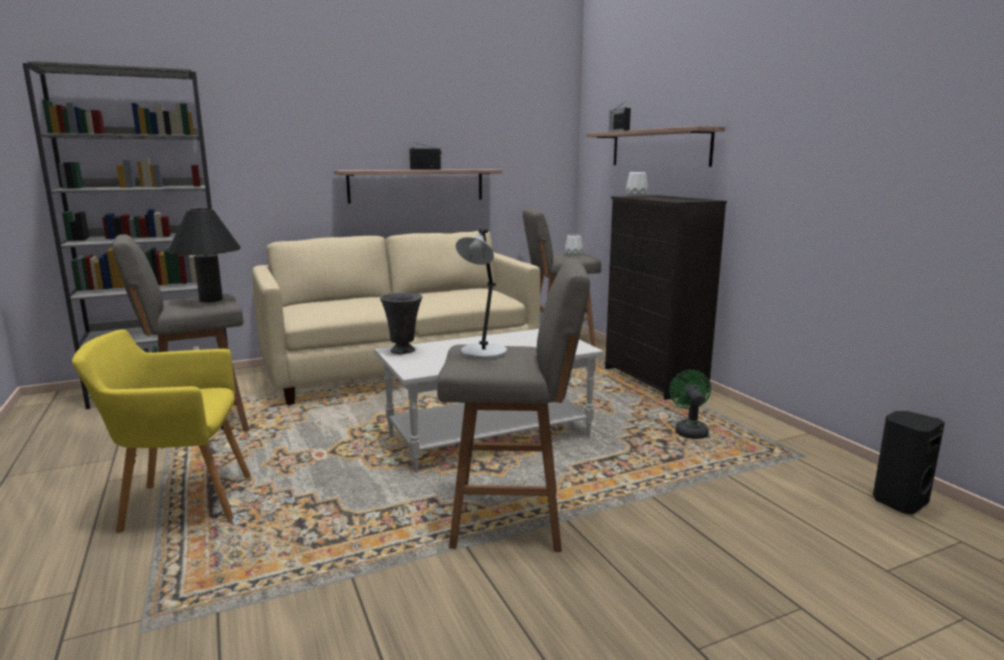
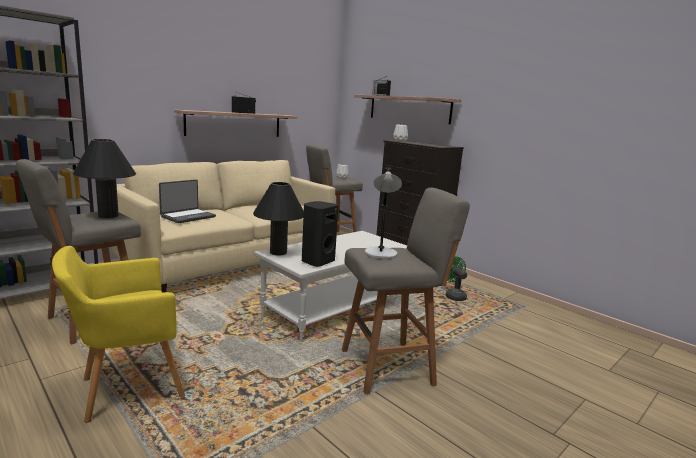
camera: 20 degrees left, 0 degrees up
grey vase [380,293,422,354] -> black table lamp [253,182,304,255]
black speaker [873,411,945,514] -> black speaker moved to [302,201,338,267]
none -> laptop [159,180,216,223]

